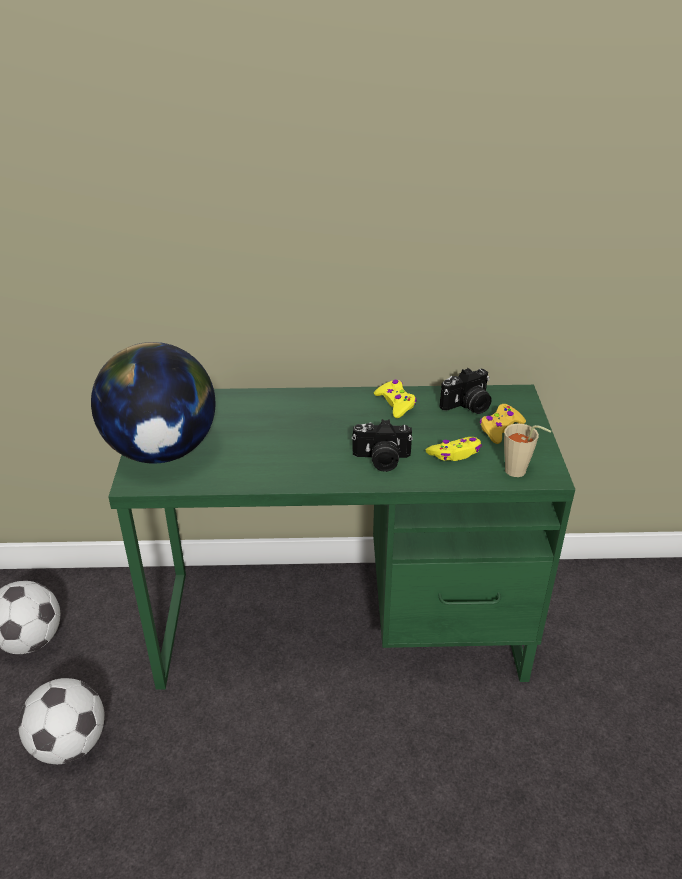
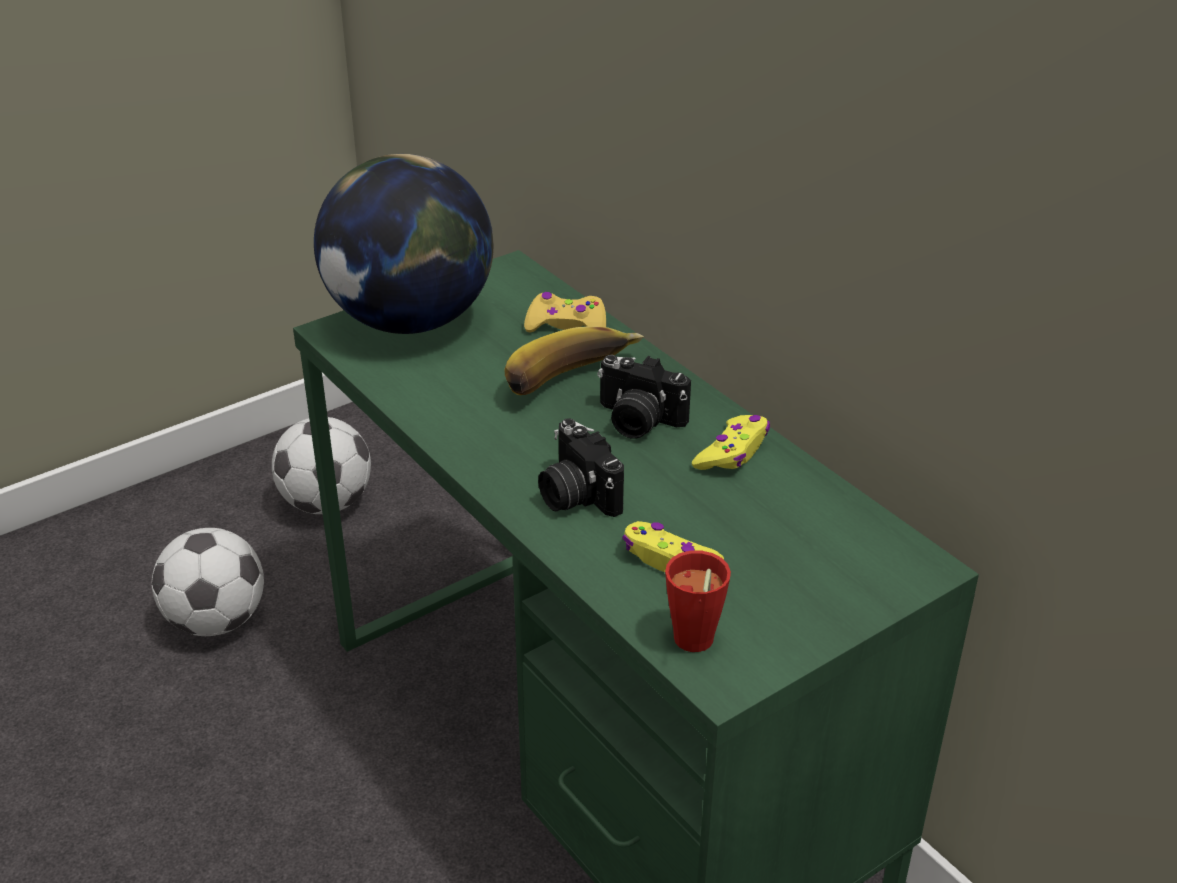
camera: 55 degrees right, 0 degrees up
camera [440,368,492,414] -> camera moved to [598,355,691,439]
yellow game controller [480,404,526,444] -> yellow game controller moved to [524,292,606,332]
beige cup [504,424,551,477] -> red cup [665,550,731,652]
none -> banana [505,327,645,395]

